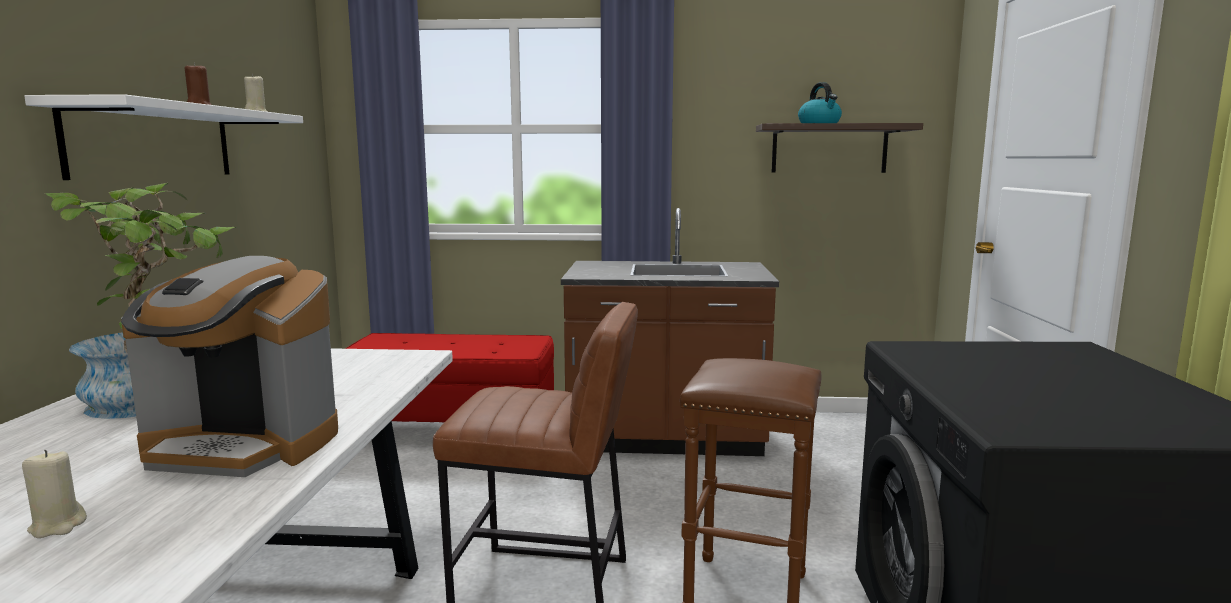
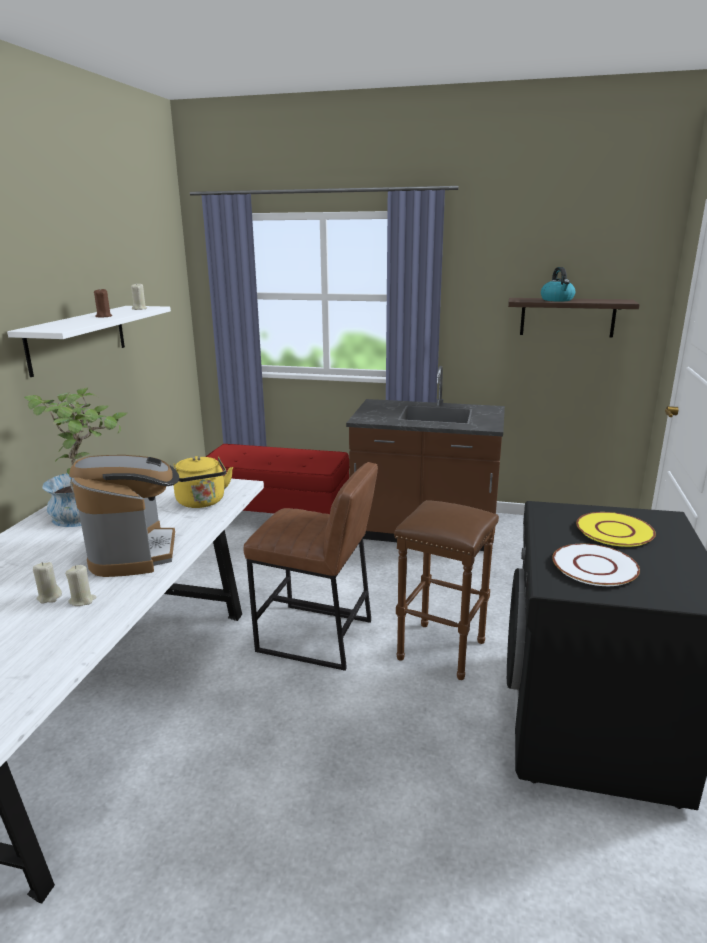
camera: 10 degrees right, 10 degrees up
coffee machine [121,256,338,477] -> coffee machine turned 120 degrees counterclockwise [69,455,179,577]
none -> beige candle [65,565,96,606]
none -> yellow kettle [174,456,233,508]
none -> white plate [552,544,640,586]
none -> yellow plate [576,512,656,547]

